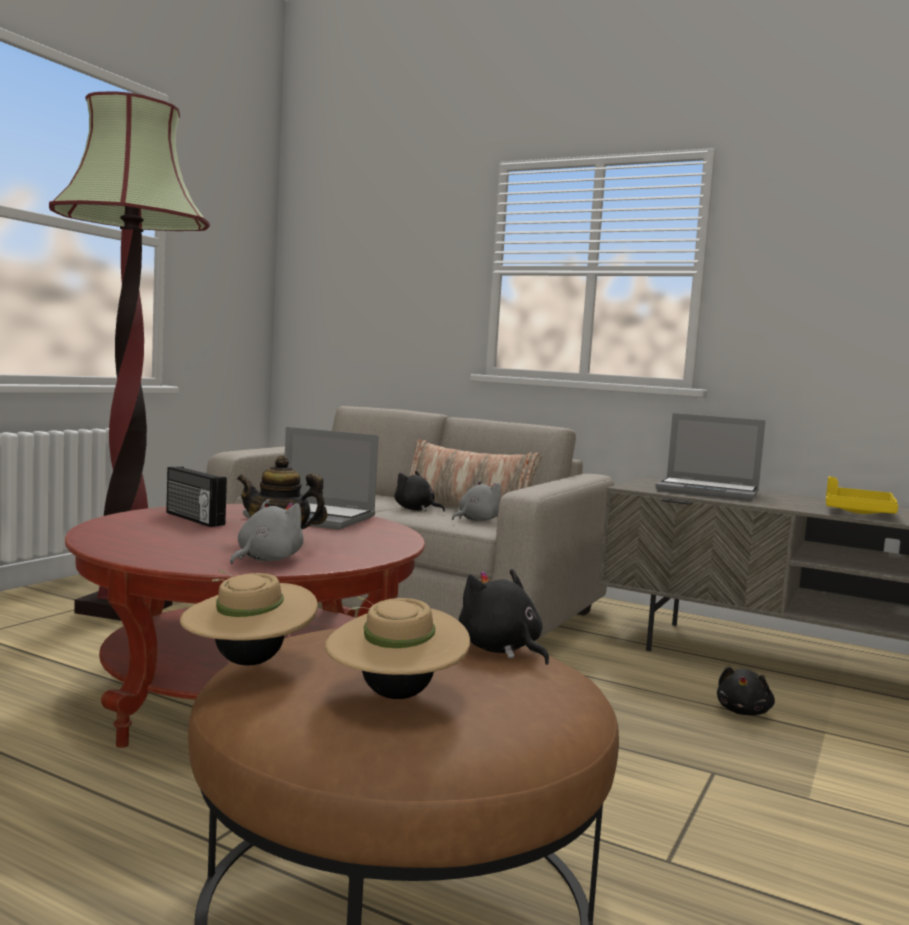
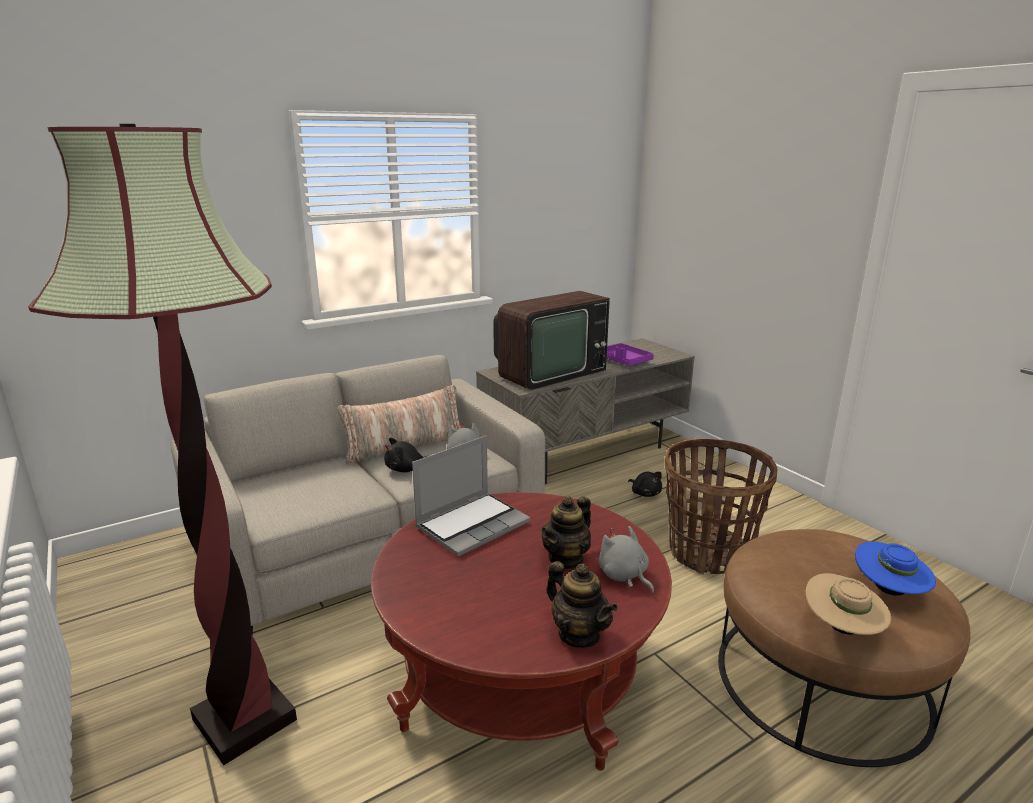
camera: 60 degrees left, 15 degrees up
radio [166,467,227,527] -> none
beige hat [325,597,470,699] -> blue hat [855,541,936,596]
black plush toy [459,569,549,665] -> none
laptop [655,413,766,501] -> television [493,291,610,390]
yellow tray [826,476,898,514] -> purple tray [607,343,654,366]
none -> teapot [546,561,618,648]
none -> basket [665,438,777,574]

